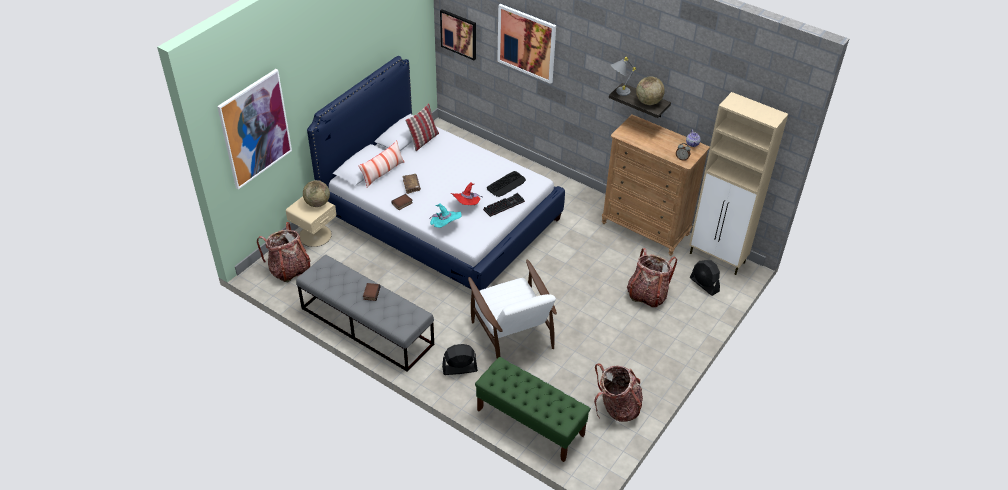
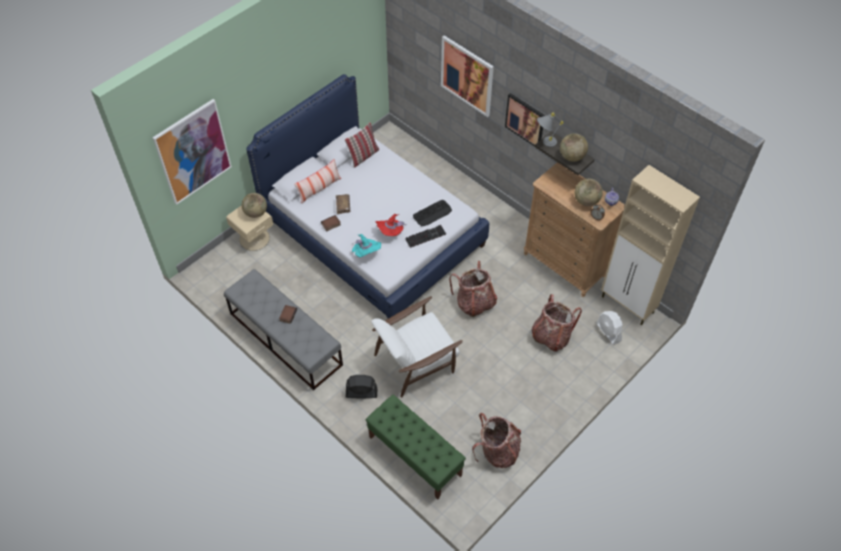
camera: 10 degrees right, 10 degrees up
backpack [257,222,310,282] -> backpack moved to [449,261,497,317]
picture [440,9,476,60] -> picture moved to [505,93,545,147]
white armchair [468,259,557,359] -> white armchair turned 75 degrees clockwise [371,296,463,398]
black fan [690,260,720,296] -> white fan [596,311,623,345]
none -> globe [575,179,603,206]

